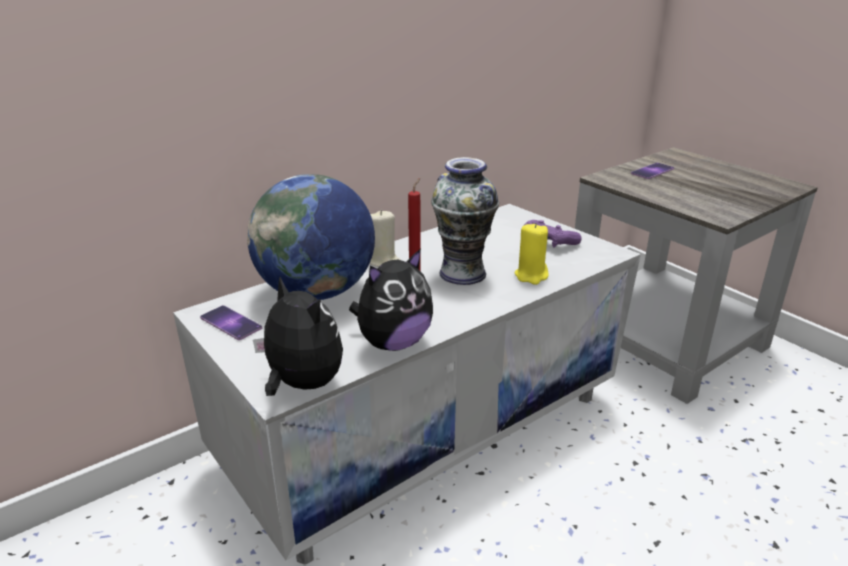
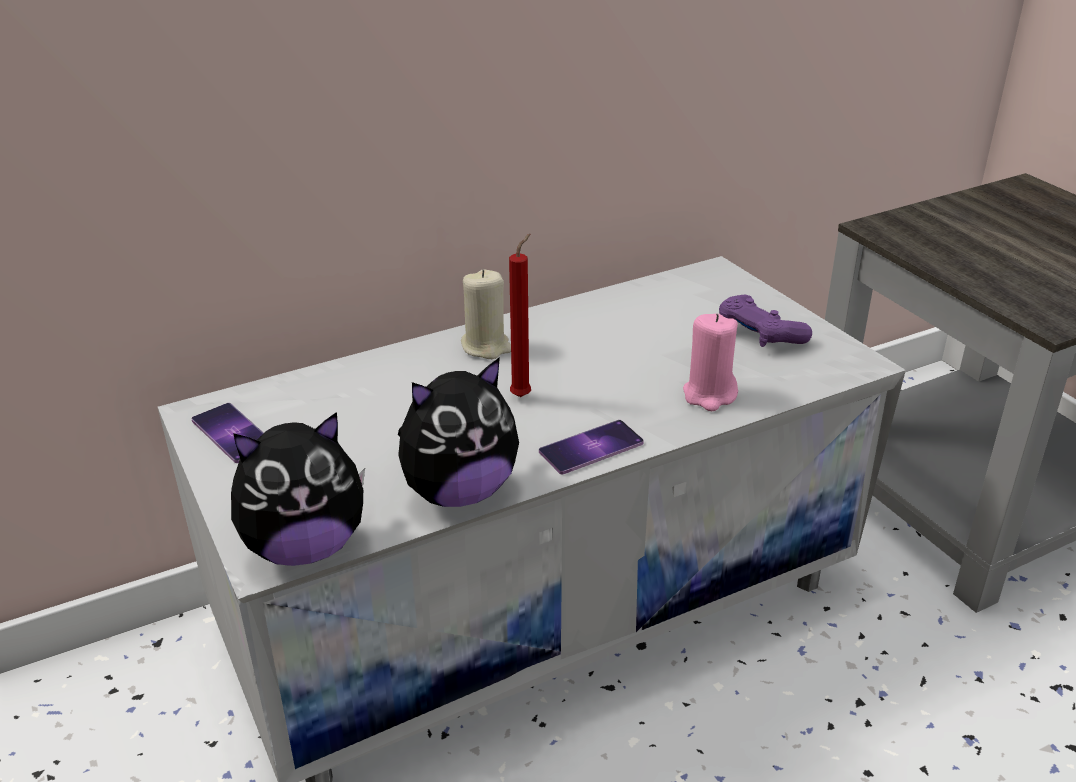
camera: 10 degrees right, 5 degrees up
globe [247,174,375,300] -> none
plush toy [253,277,343,396] -> plush toy turned 105 degrees clockwise [231,412,365,566]
vase [431,157,499,285] -> none
yellow candle [515,223,548,285] -> pink candle [683,313,738,411]
phone [631,163,674,179] -> phone moved to [539,420,644,474]

